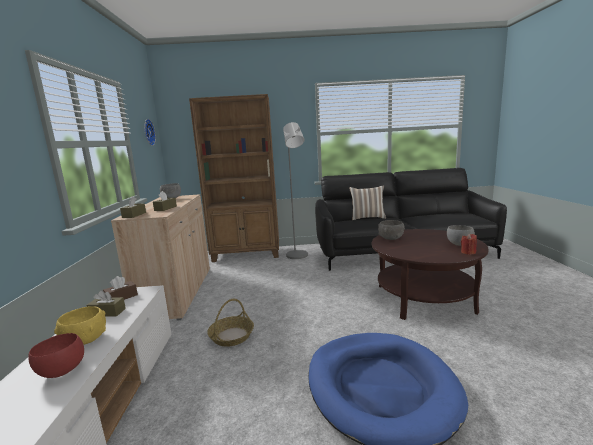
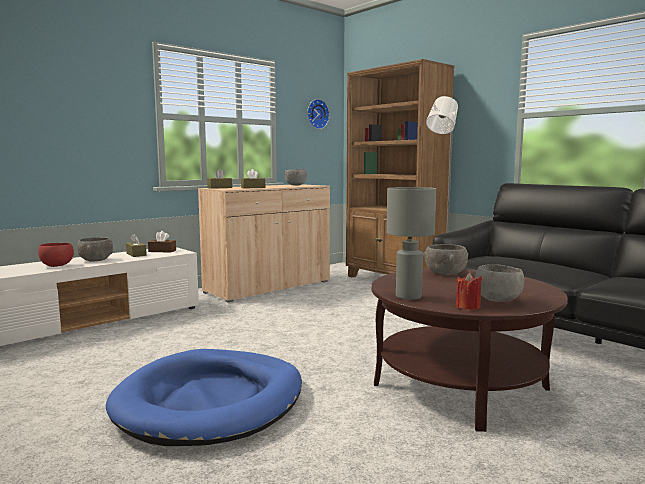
camera: 50 degrees right, 5 degrees down
yellow bowl [54,306,106,345] -> grey bowl [77,237,113,262]
basket [207,299,254,347] -> none
pillow [349,185,386,220] -> none
none -> grey table lamp [387,187,436,300]

